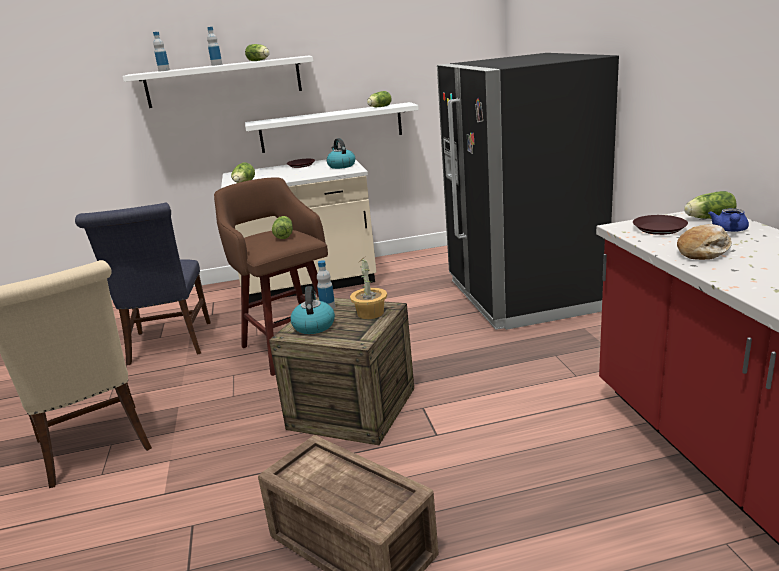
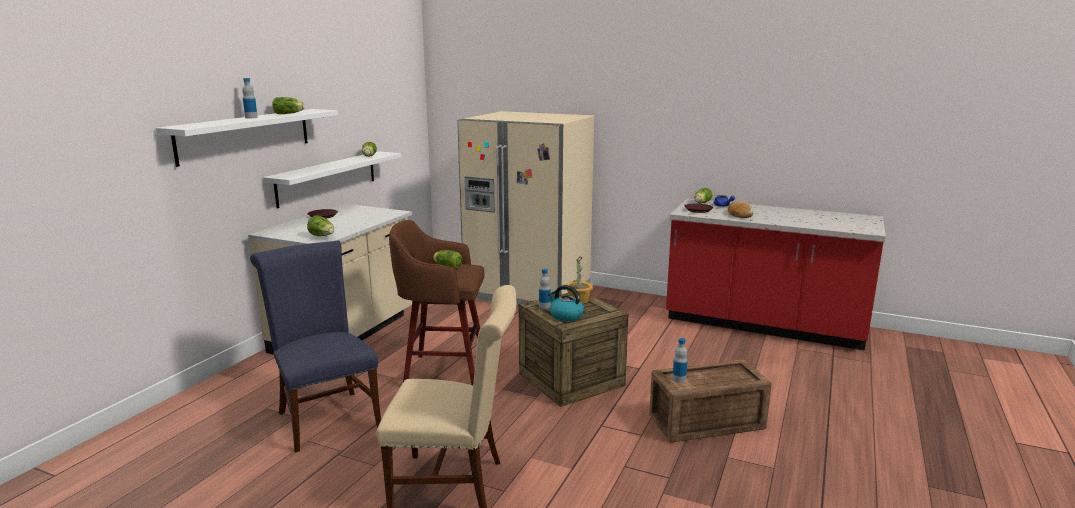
camera: 55 degrees left, 5 degrees down
blue chair [75,203,211,365] -> blue chair turned 150 degrees counterclockwise [250,241,381,452]
bottle [153,32,170,72] -> bottle moved to [672,338,687,383]
kettle [327,138,355,169] -> none
black fridge [437,53,619,330] -> beige fridge [457,111,594,306]

